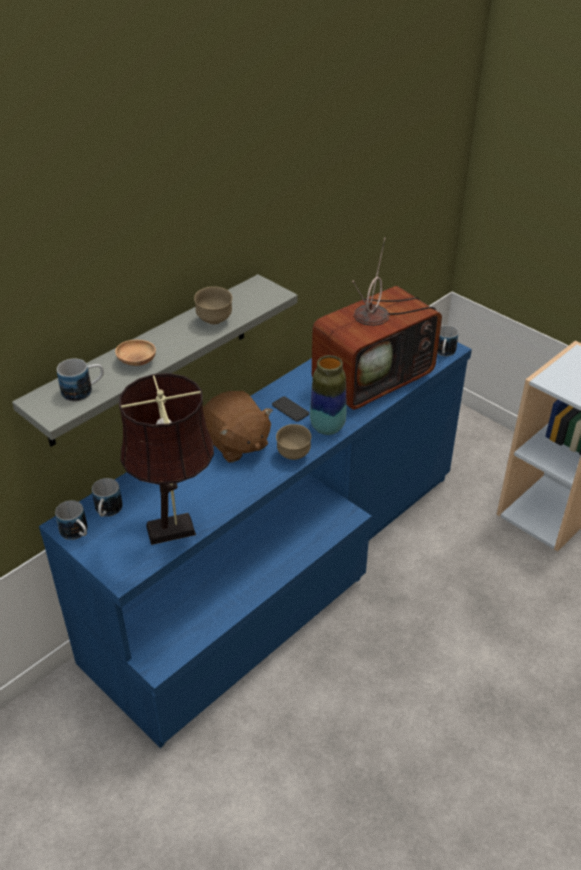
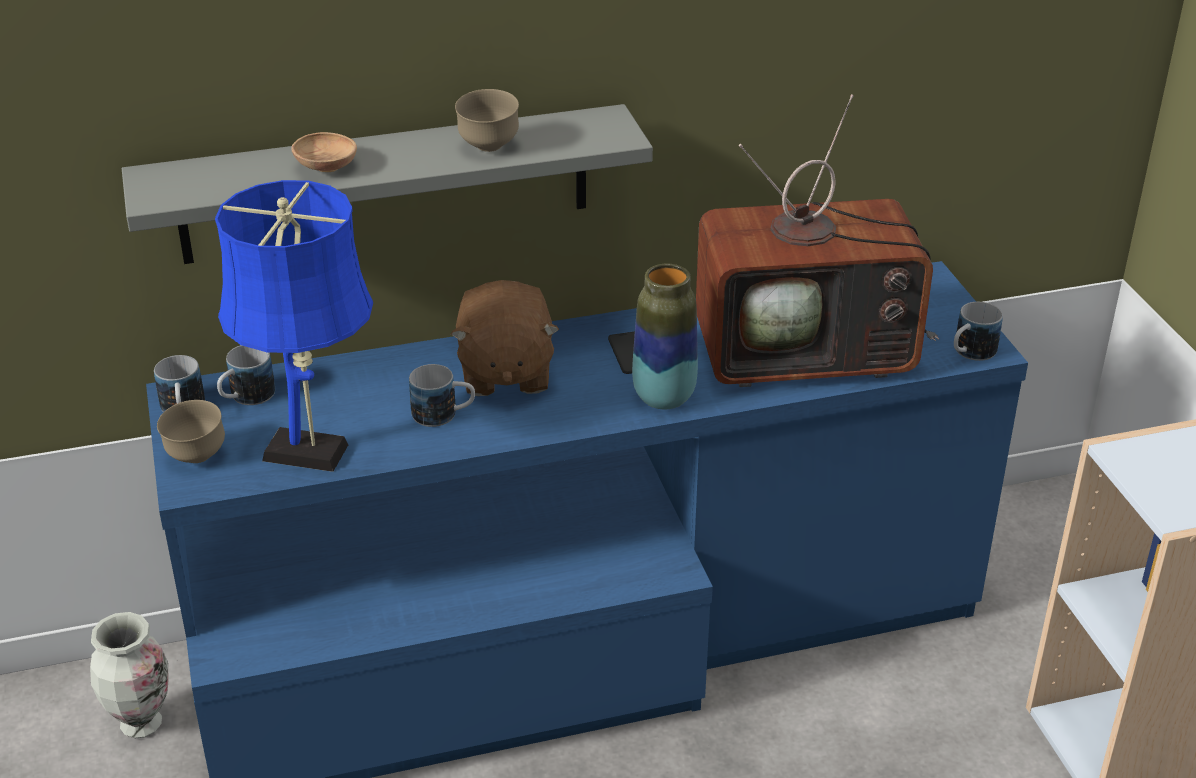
camera: 30 degrees right, 5 degrees down
mug [57,358,104,402] -> mug moved to [409,364,475,427]
brown table lamp [119,373,214,545] -> blue table lamp [215,180,373,472]
brown bowl [276,424,311,460] -> brown bowl moved to [157,400,225,463]
none -> vase [90,612,169,738]

